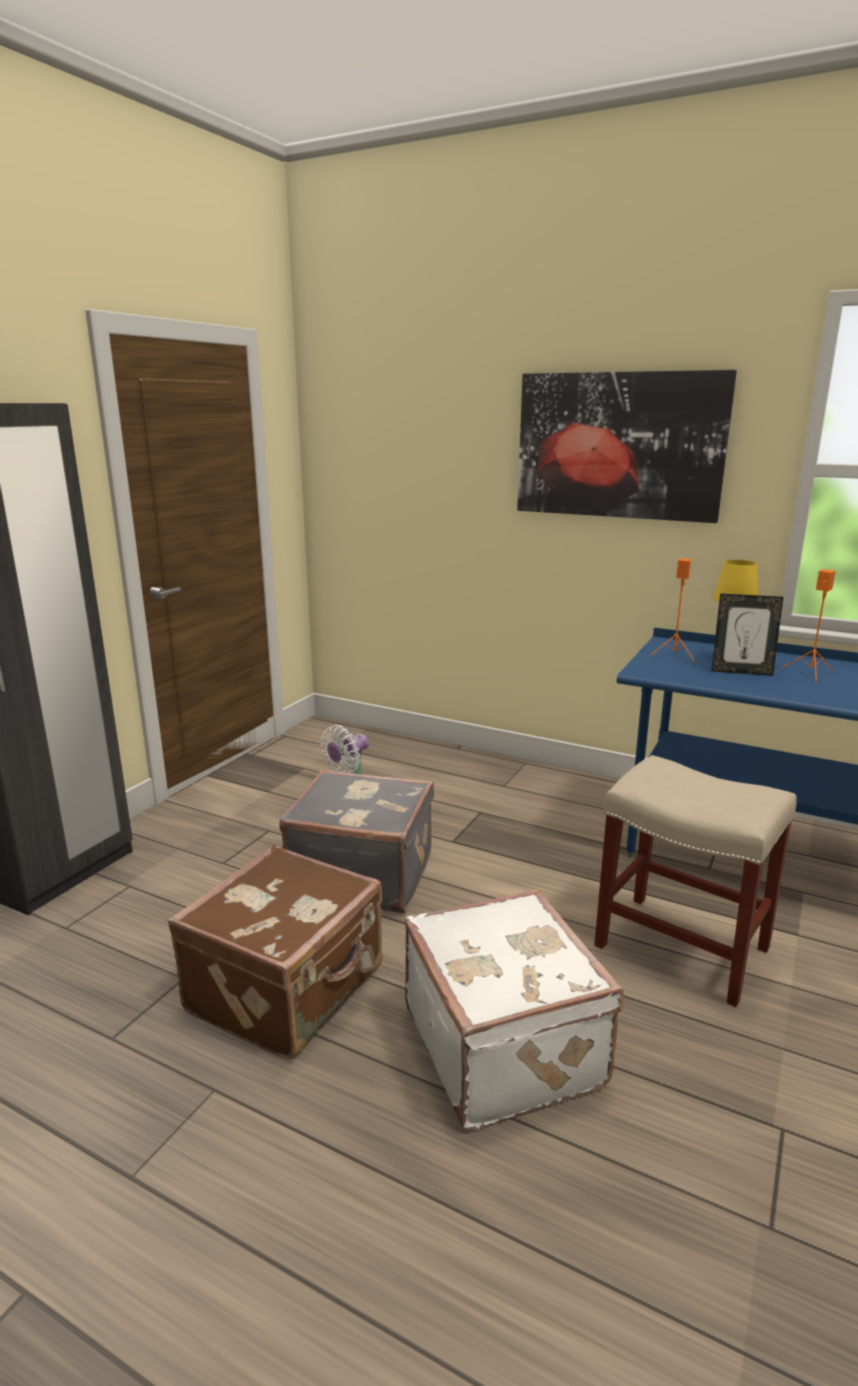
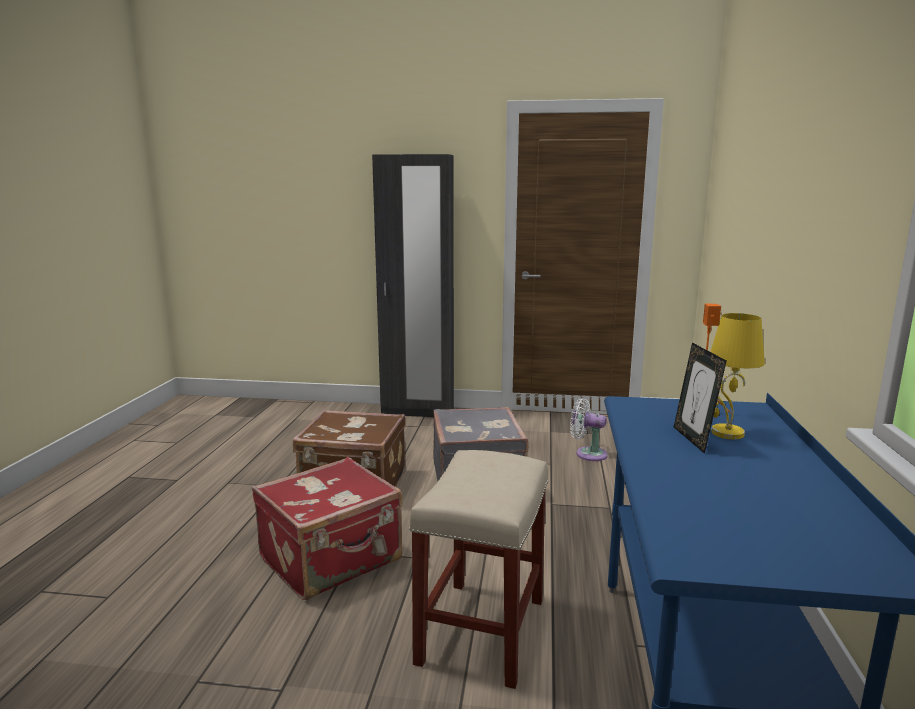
camera: 70 degrees right, 5 degrees down
white suitcase [405,889,624,1131] -> red suitcase [252,457,402,600]
picture [517,370,737,523] -> none
orange speaker [781,569,835,683] -> none

